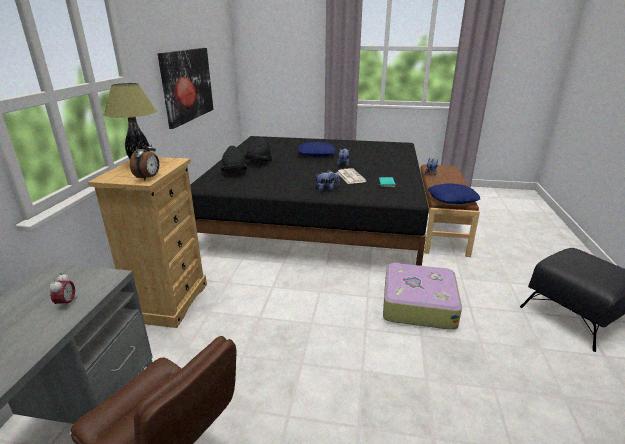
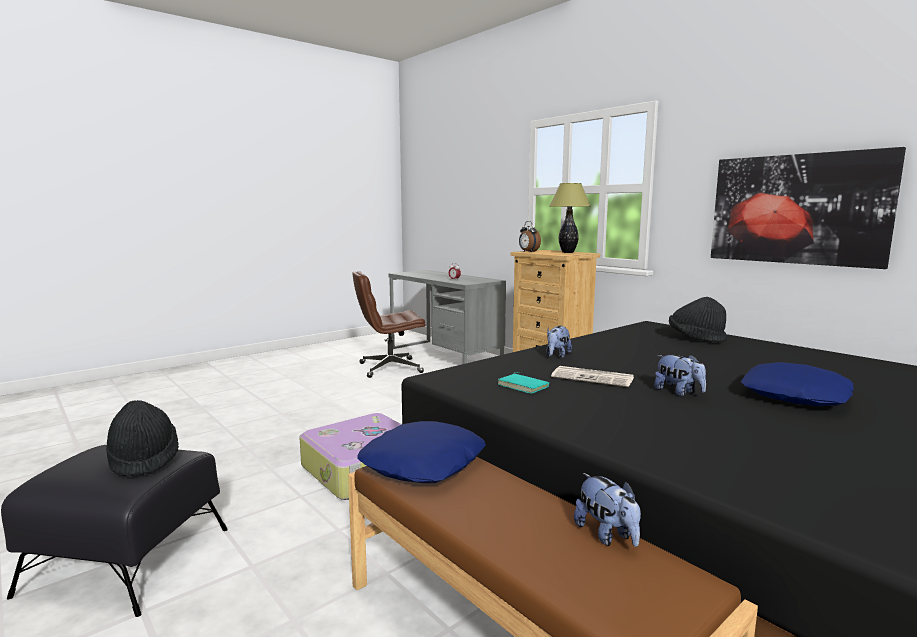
camera: 130 degrees right, 15 degrees down
black hat [244,137,272,162] -> black hat moved to [106,400,179,477]

